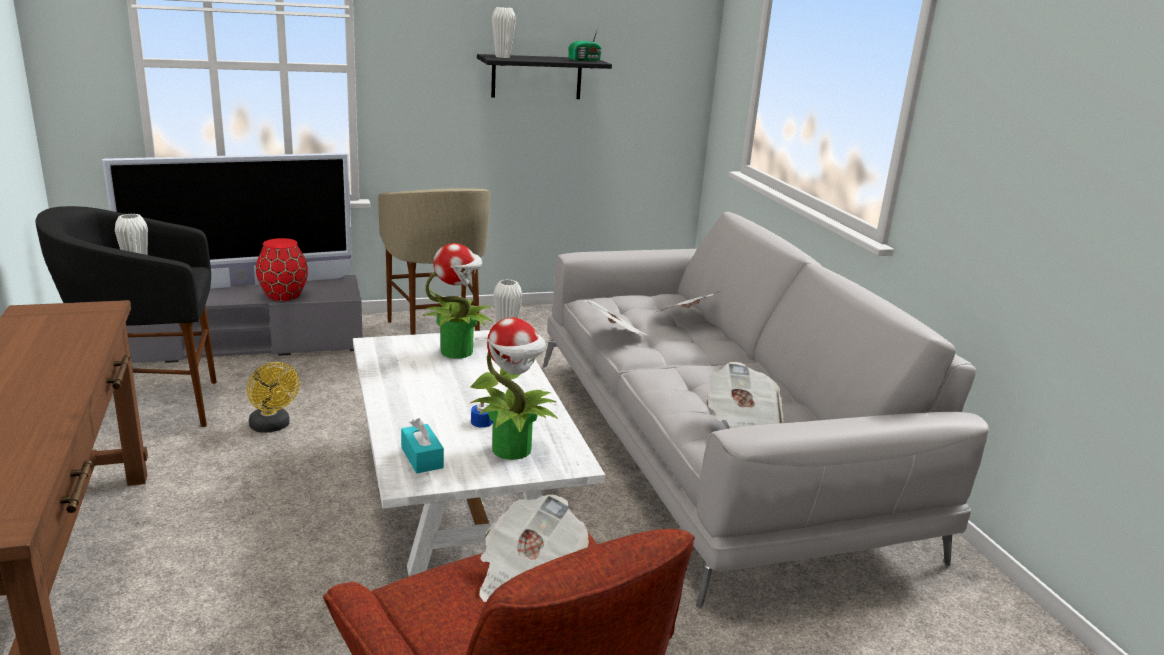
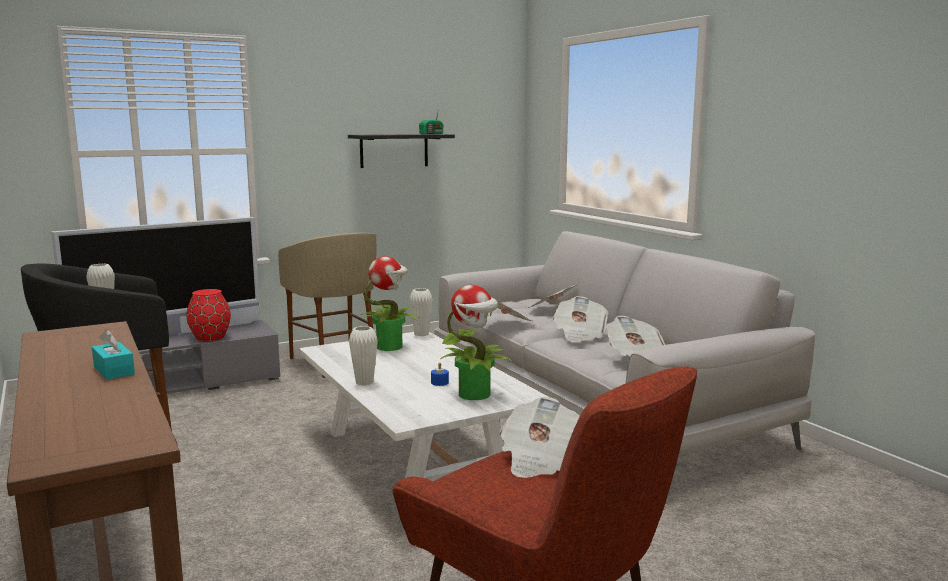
camera: 10 degrees left, 10 degrees down
yellow fan [247,362,299,433] -> none
turquoise tissue box [401,418,444,473] -> turquoise tissue box moved to [92,329,135,380]
white vase [492,7,516,58] -> white vase moved to [349,326,378,385]
none -> newspaper [553,296,608,342]

